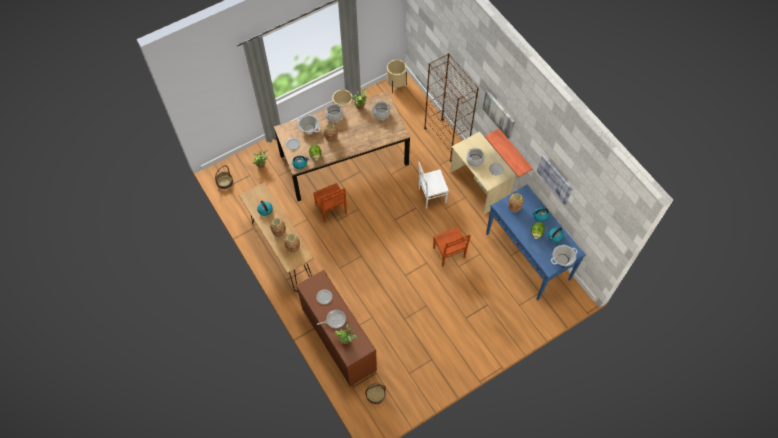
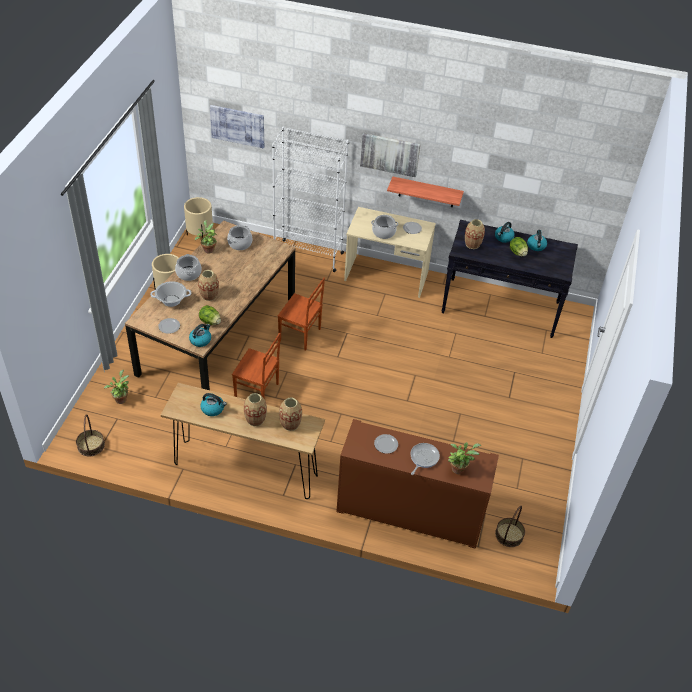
camera: 45 degrees left, 15 degrees down
white chair [418,162,449,209] -> none
brown bookcase [424,53,479,162] -> white bookcase [272,127,349,272]
brown chair [433,227,471,267] -> brown chair moved to [278,278,325,351]
blue console table [486,185,586,301] -> black console table [442,220,578,338]
picture [537,155,573,205] -> picture moved to [210,105,264,148]
cooking pot [551,245,578,266] -> none

